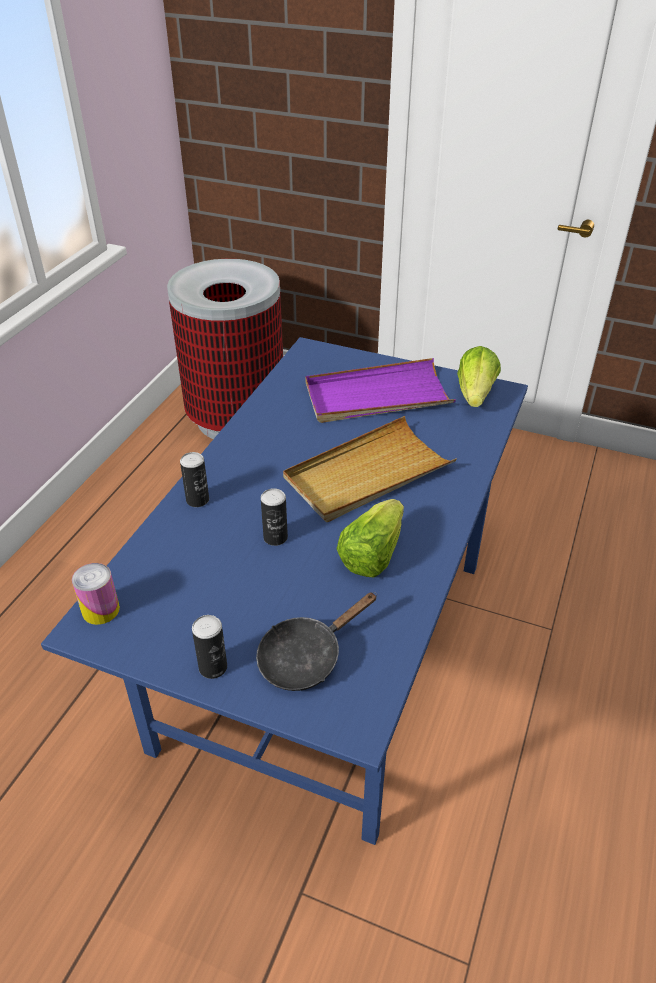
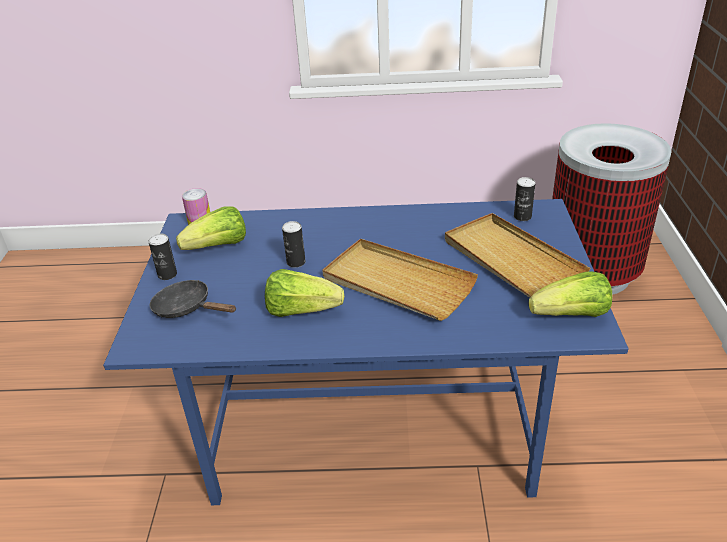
camera: 70 degrees right, 5 degrees down
can [180,452,209,507] -> can moved to [514,177,535,221]
purple tray [305,358,456,423] -> beige tray [445,213,590,298]
none -> lettuce [176,207,246,250]

